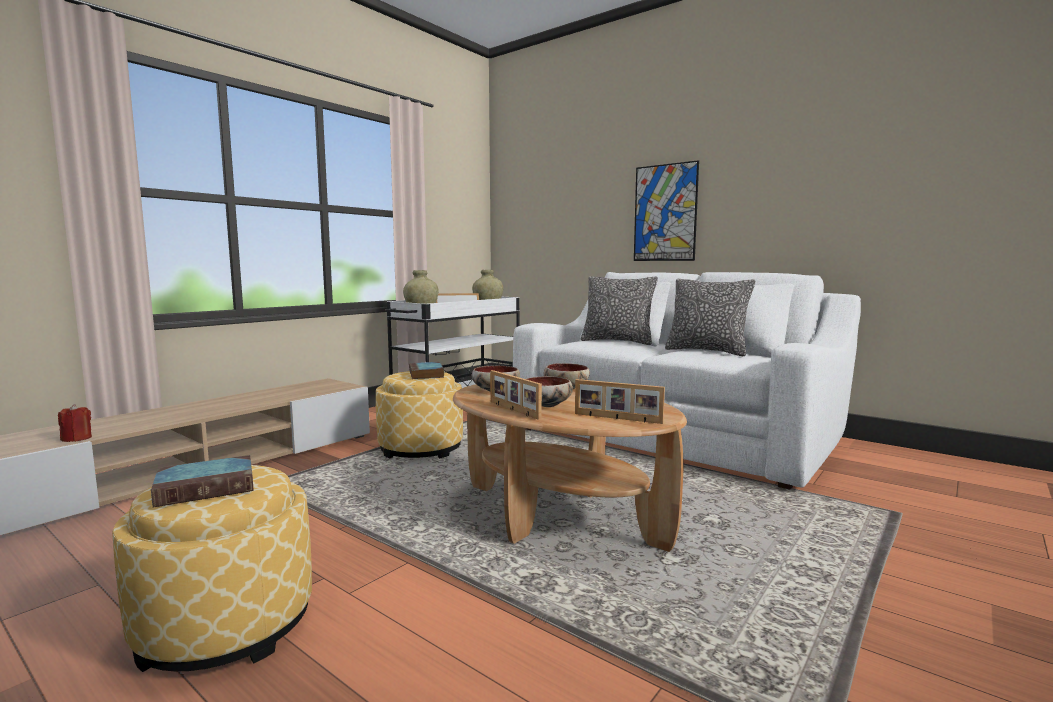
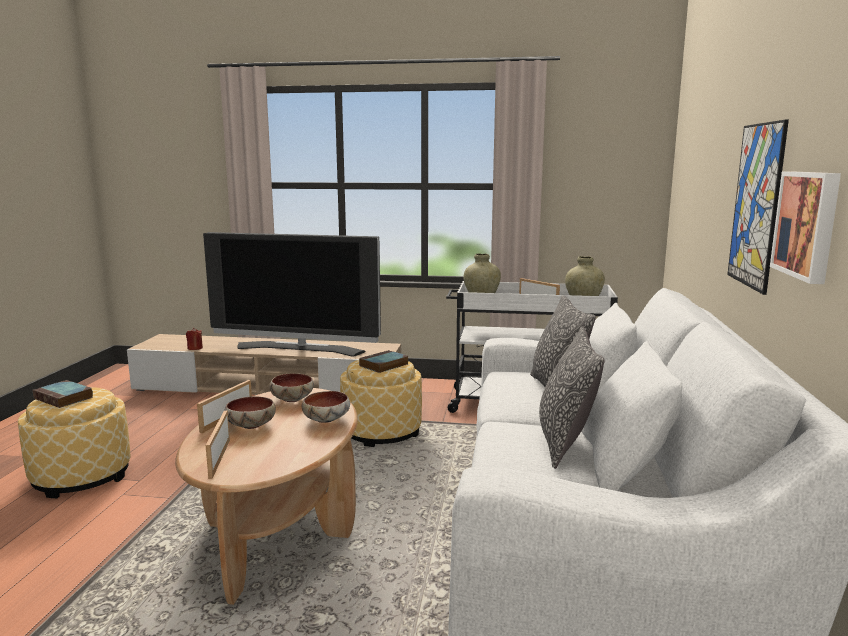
camera: 60 degrees right, 5 degrees up
none -> television [203,232,381,357]
none -> picture [770,172,841,284]

